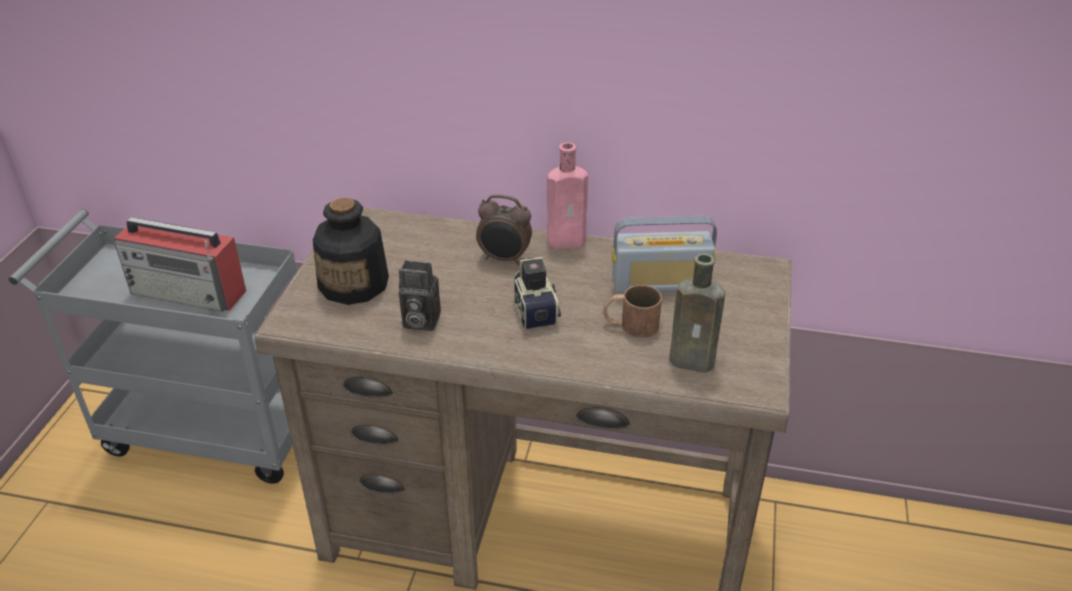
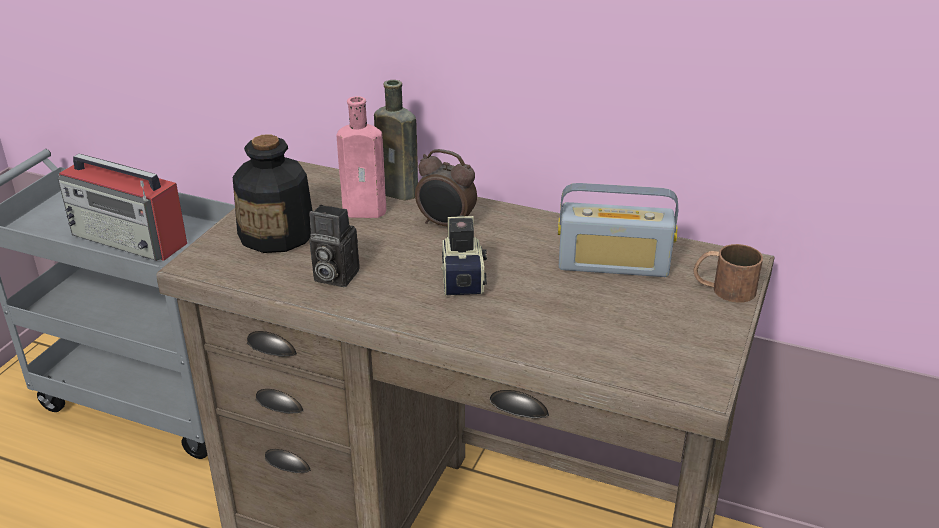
camera: 10 degrees right, 5 degrees down
pink bottle [547,142,588,249] -> pink bottle moved to [337,96,386,218]
brown mug [603,285,662,338] -> brown mug moved to [693,244,763,303]
brown bottle [669,254,725,373] -> brown bottle moved to [374,80,418,200]

